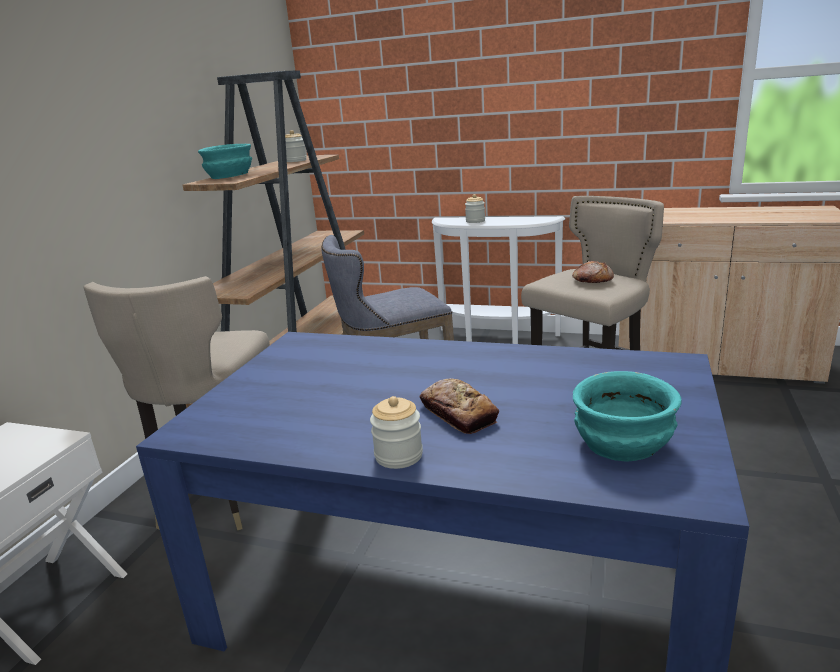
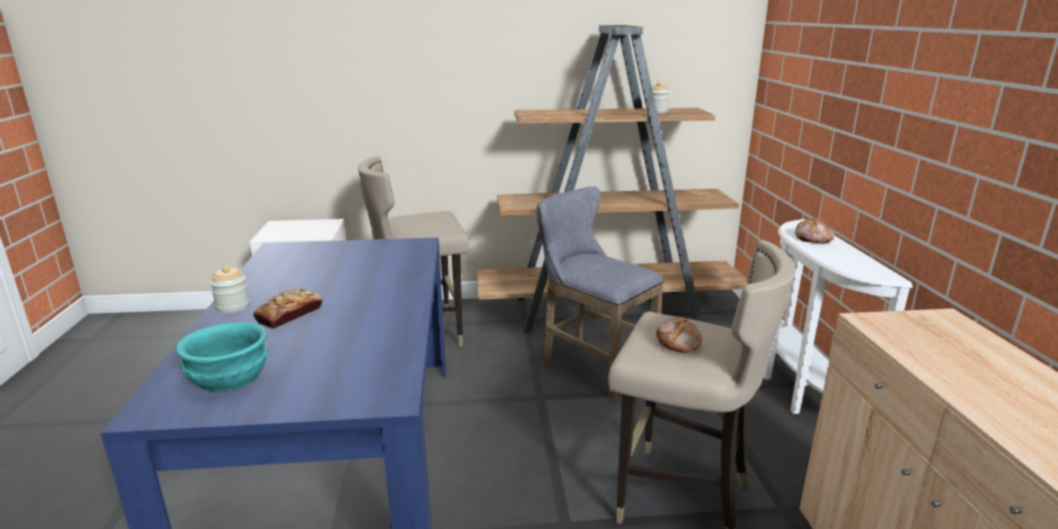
camera: 65 degrees right, 0 degrees up
turquoise bowl [198,144,252,179] -> none
jar [465,194,485,223] -> bread [795,218,834,244]

